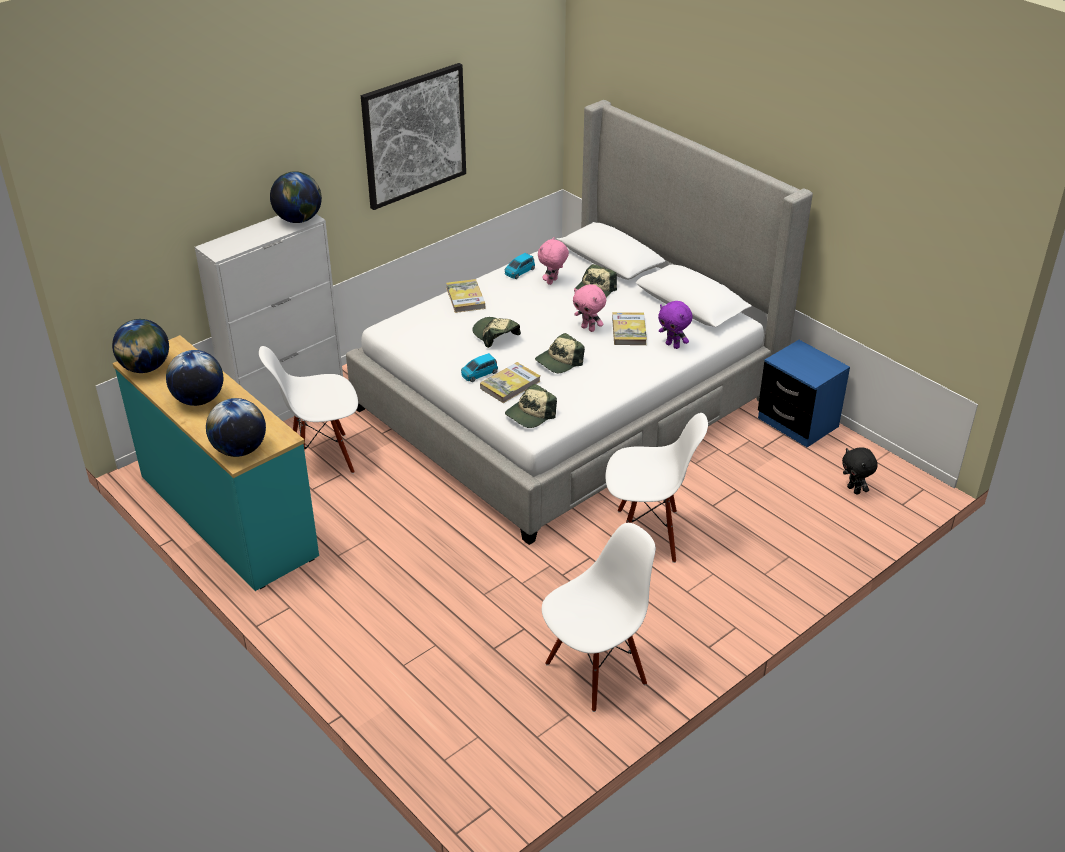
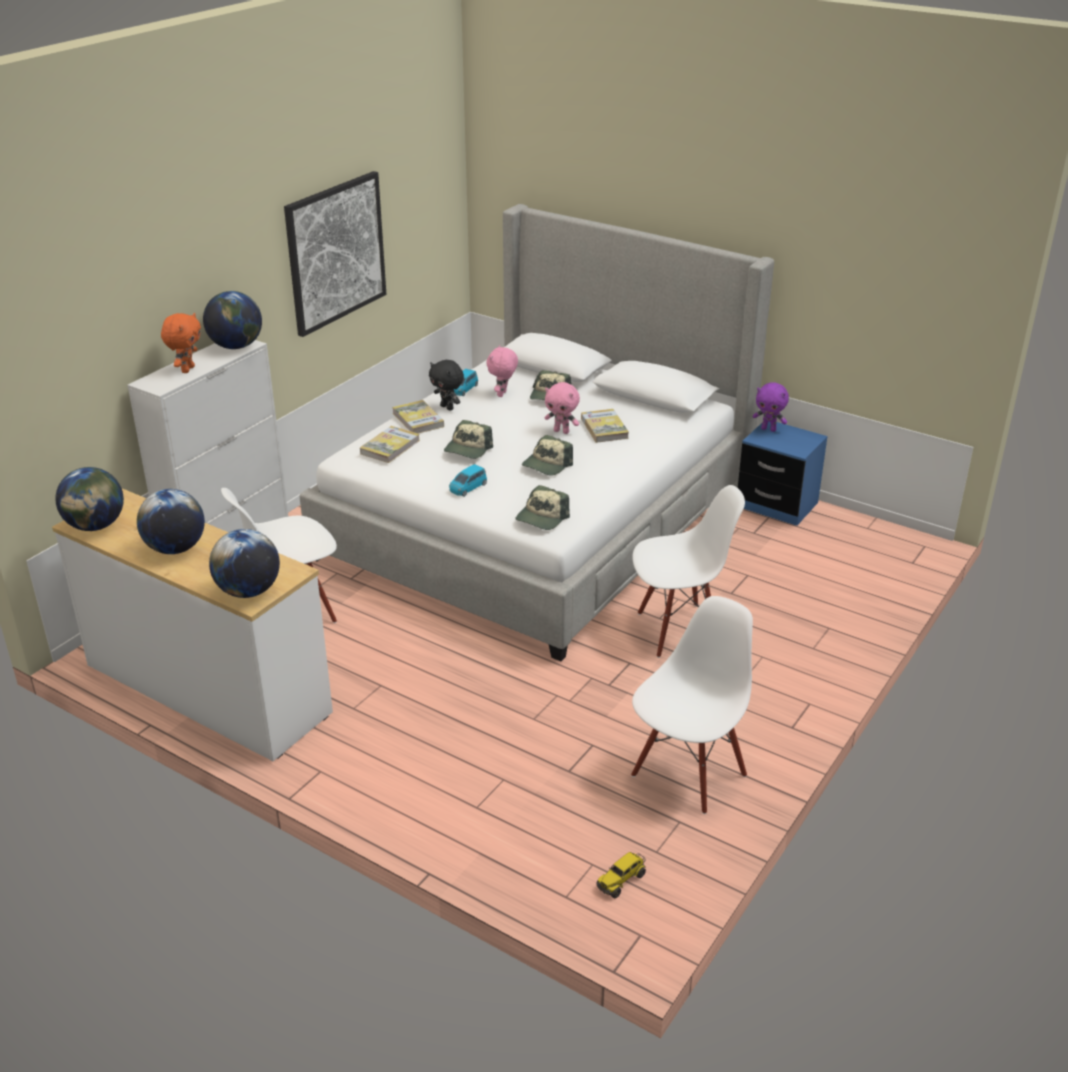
camera: 15 degrees left, 5 degrees down
turquoise dresser [112,335,319,591] -> white dresser [52,488,333,761]
cap [472,317,521,348] -> cap turned 105 degrees counterclockwise [444,420,493,459]
book [480,362,541,403] -> book moved to [360,426,420,463]
purple plush toy [658,301,693,349] -> purple plush toy moved to [753,382,789,432]
black plush toy [842,447,878,495] -> black plush toy moved to [429,360,464,411]
none -> orange plush toy [161,313,201,373]
none -> toy truck [596,852,646,898]

